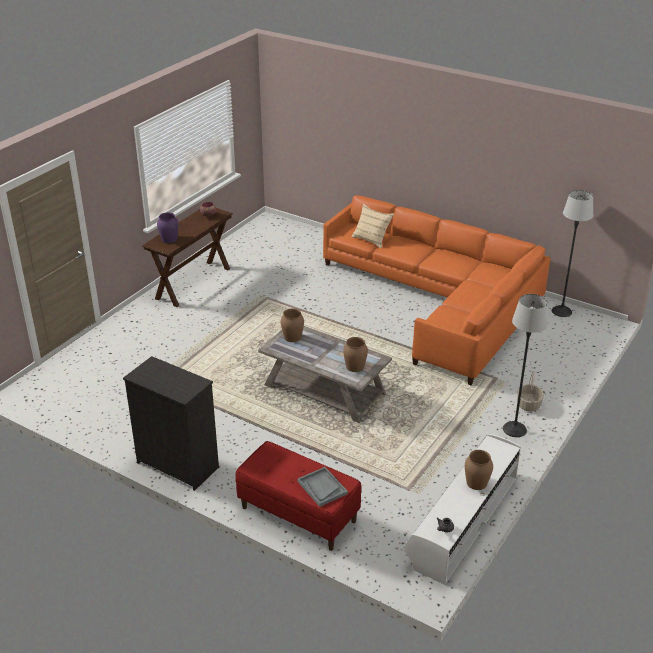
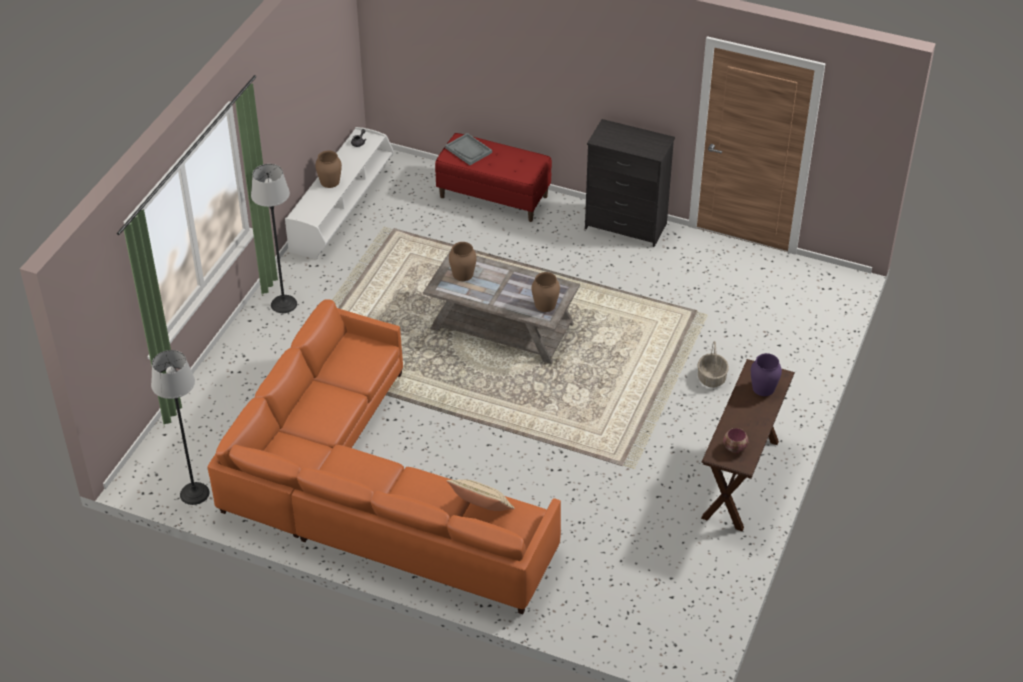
camera: 170 degrees right, 10 degrees up
basket [517,371,544,412] -> basket moved to [698,341,729,388]

